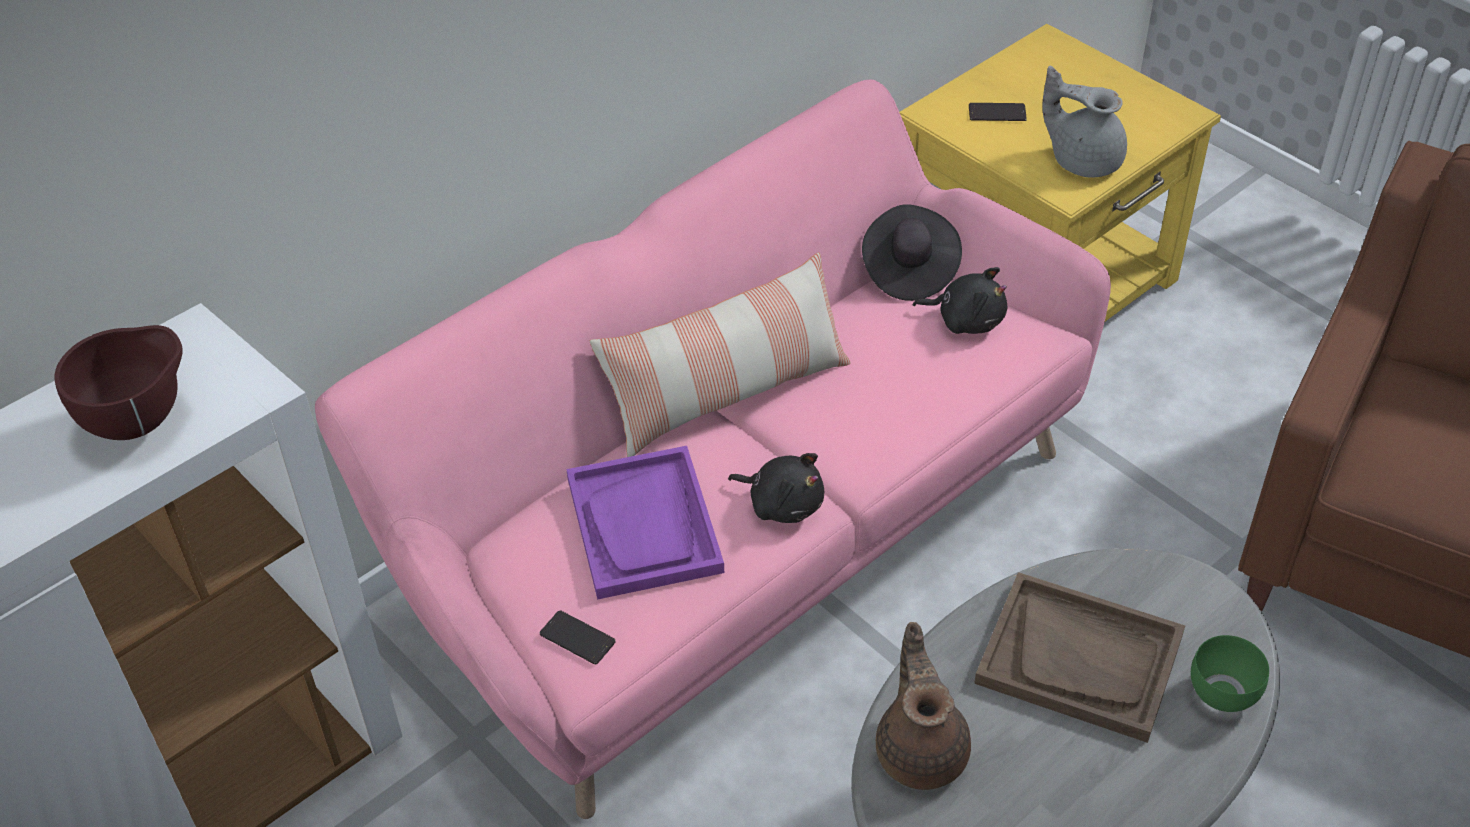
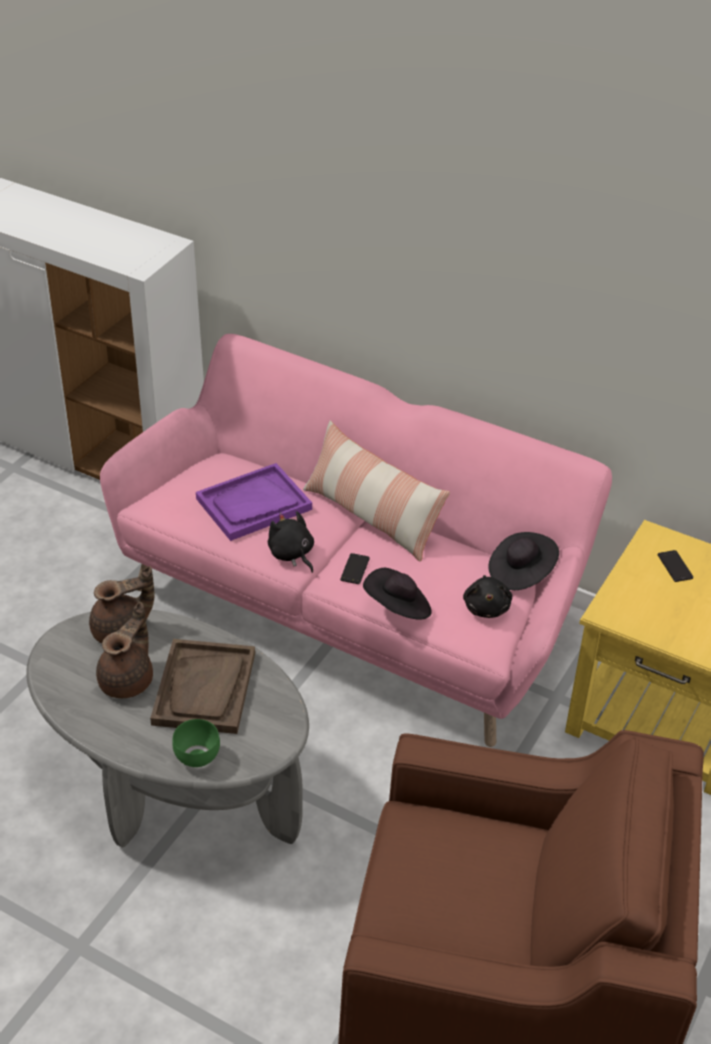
camera: 70 degrees right, 5 degrees down
brown bowl [54,325,183,440] -> none
phone [540,611,616,664] -> phone moved to [340,553,370,584]
black plush toy [728,453,824,523] -> black plush toy turned 135 degrees clockwise [268,511,314,573]
grey teapot [1042,66,1127,177] -> none
none -> brown teapot [96,602,153,698]
none -> black hat [363,568,432,620]

